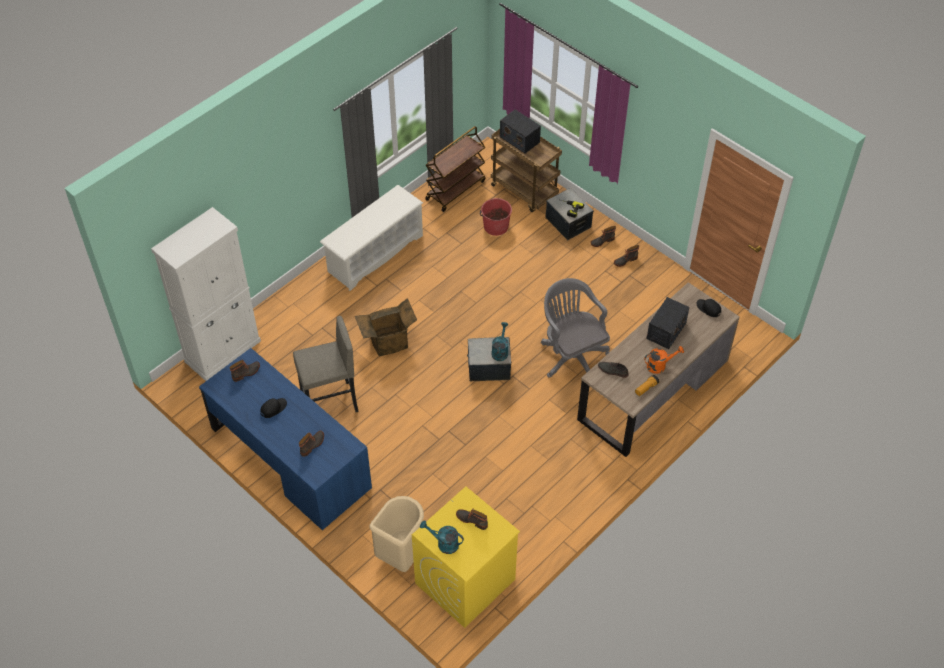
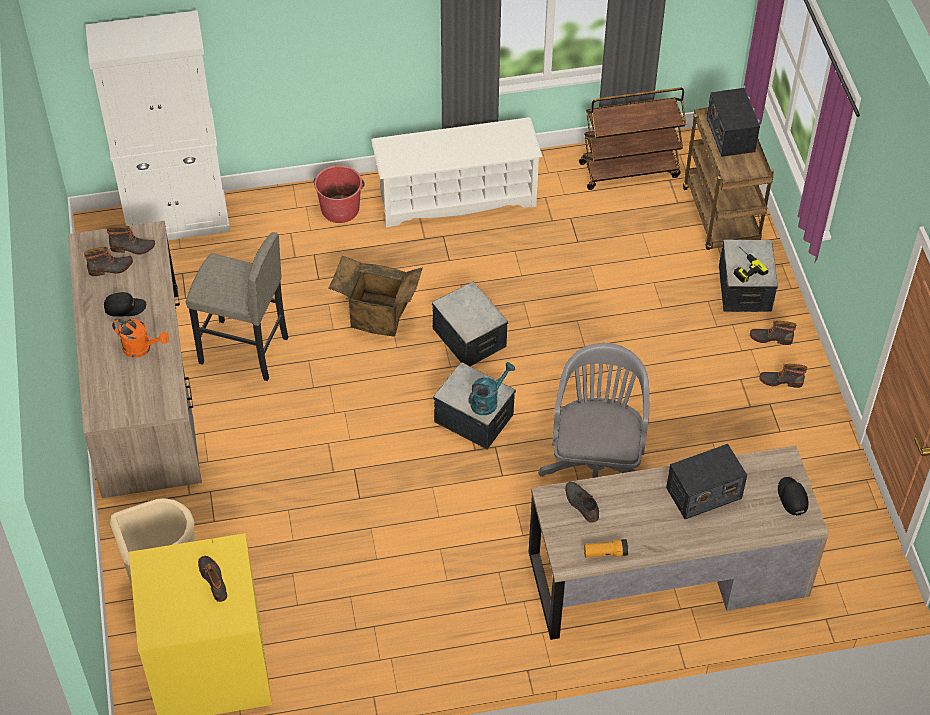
camera: 35 degrees right, 0 degrees up
blue desk [199,348,372,530] -> brown desk [68,221,202,498]
boot [299,431,324,457] -> boot moved to [84,247,133,276]
turquoise watering can [420,521,464,554] -> none
red bucket [480,198,512,236] -> red bucket moved to [313,165,365,223]
orange watering can [644,346,684,374] -> orange watering can moved to [112,319,169,358]
none -> storage box [432,282,508,366]

